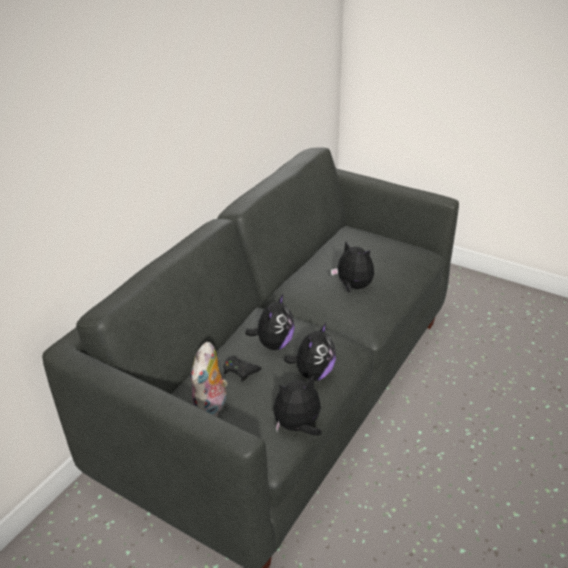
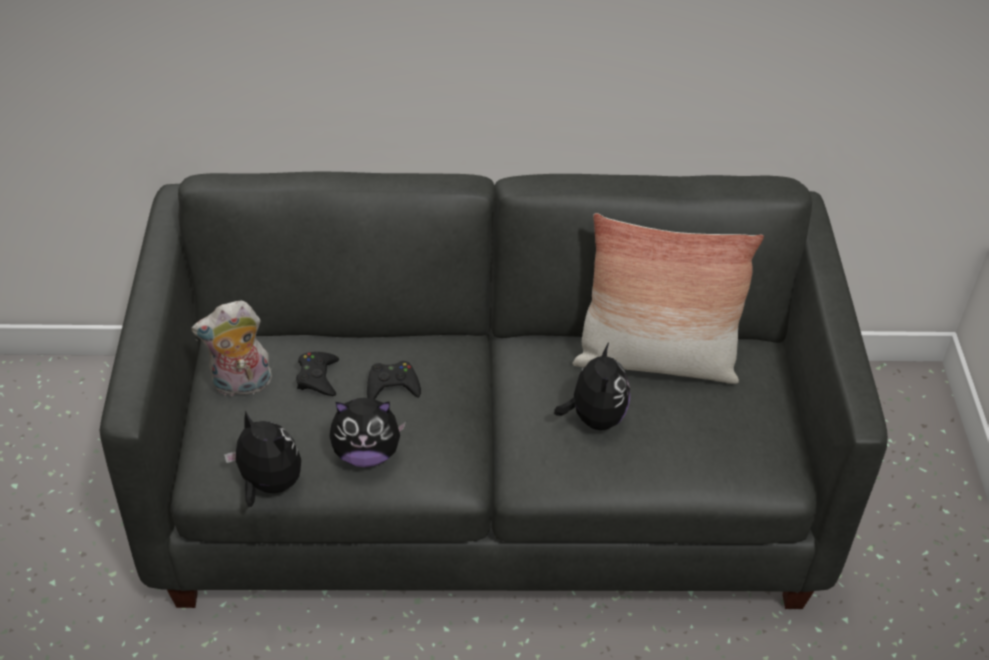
camera: 55 degrees right, 10 degrees up
plush toy [245,294,295,350] -> black game controller [367,361,421,399]
none -> pillow [572,213,764,384]

